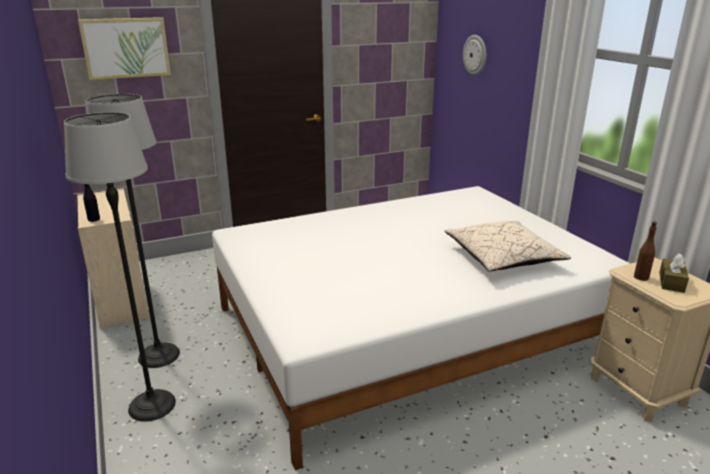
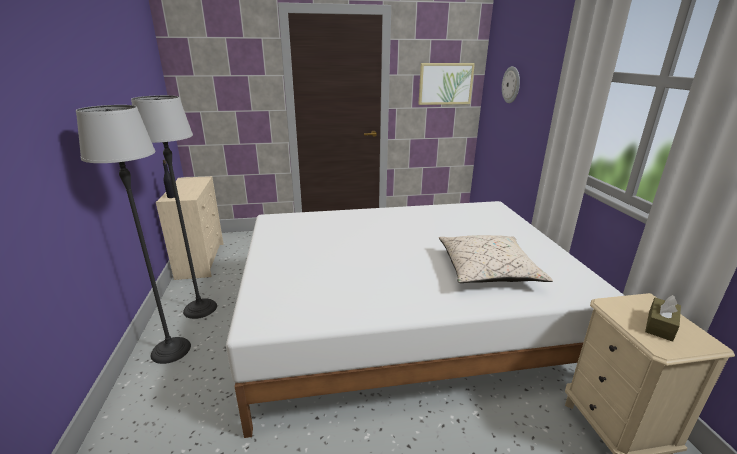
camera: 15 degrees right, 0 degrees up
picture [78,17,171,80] -> picture moved to [418,63,475,105]
brown bottle [634,221,657,281] -> none

